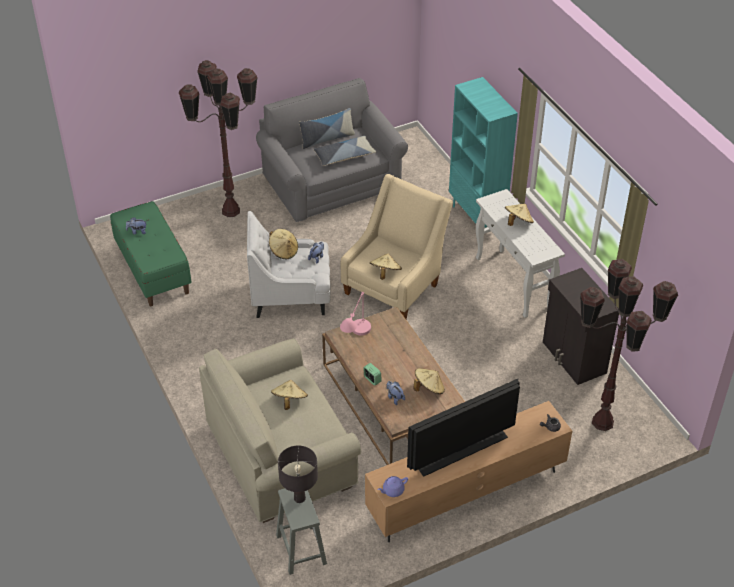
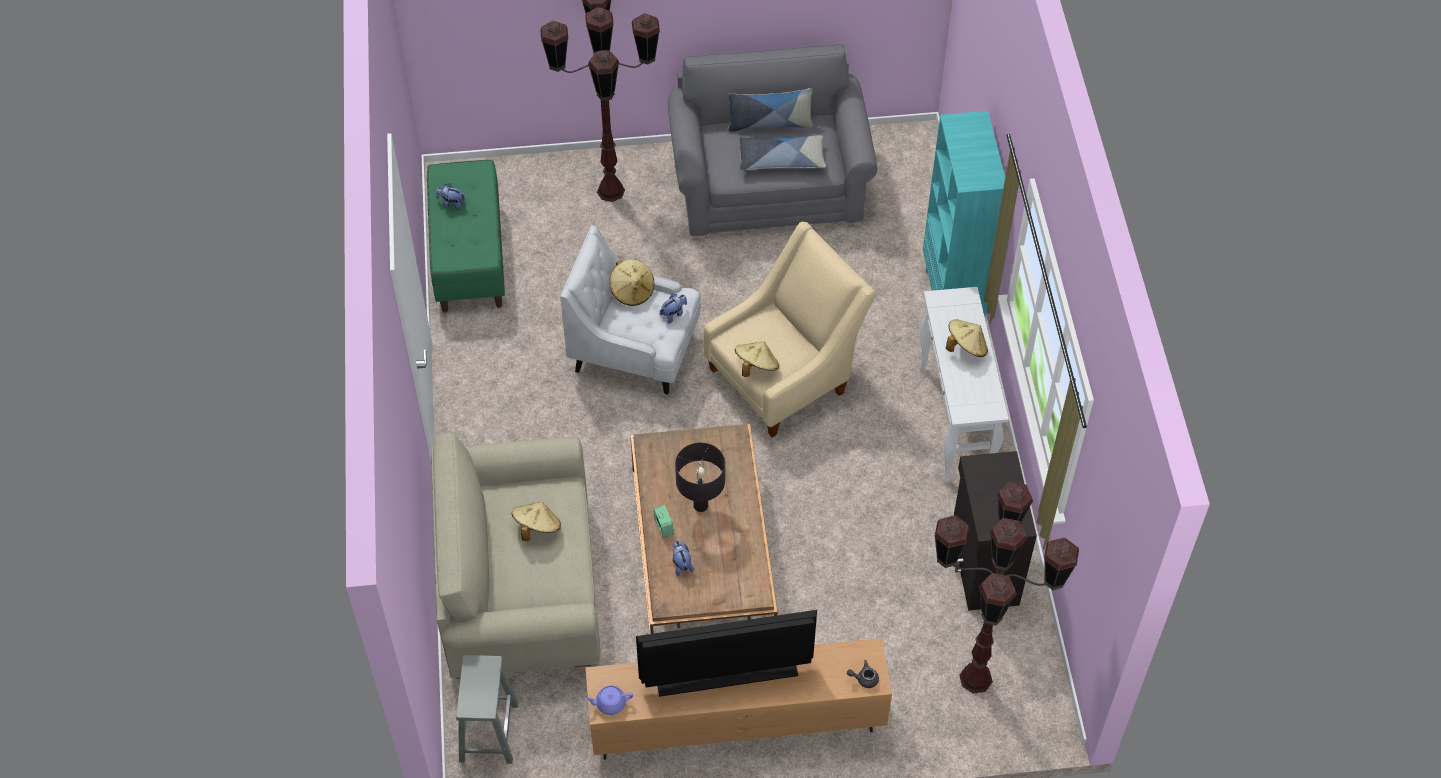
camera: 20 degrees right, 10 degrees up
black table lamp [278,445,318,503] -> black table lamp moved to [675,443,725,512]
pink table lamp [340,292,371,336] -> none
beige hat [413,368,445,394] -> none

